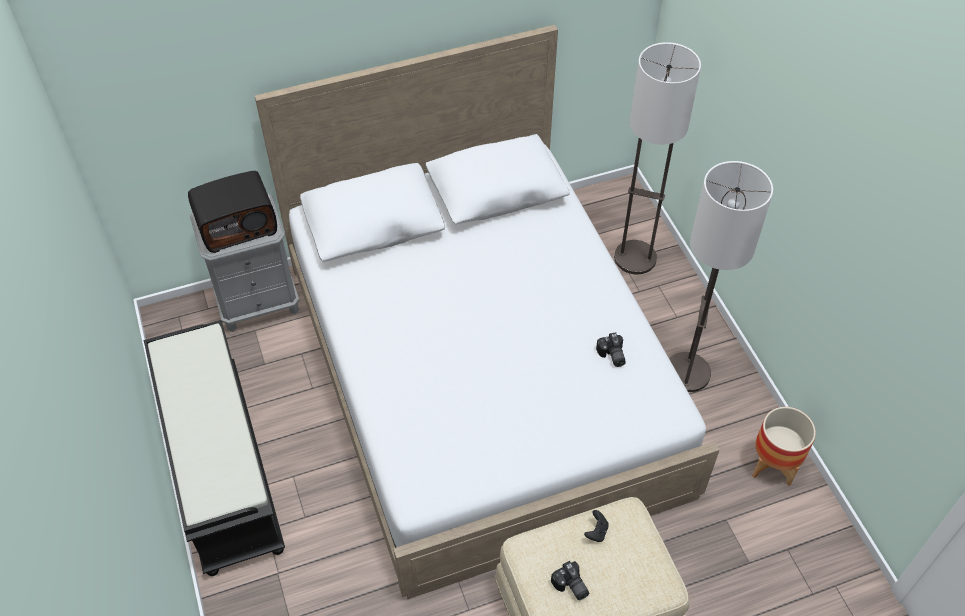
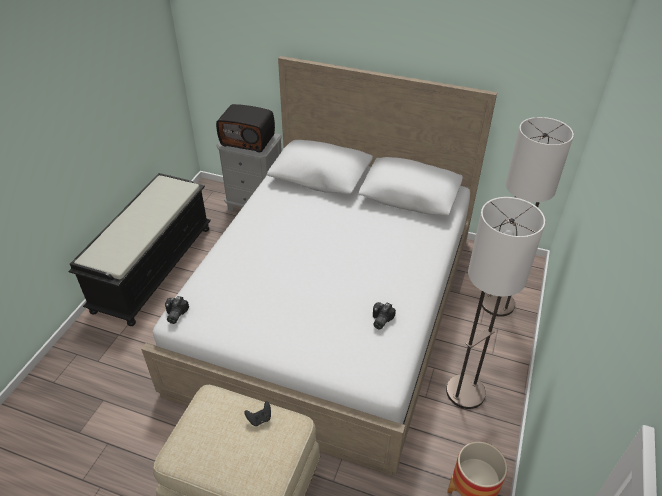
camera: 40 degrees right, 10 degrees down
camera [551,561,589,600] -> camera moved to [165,296,189,324]

